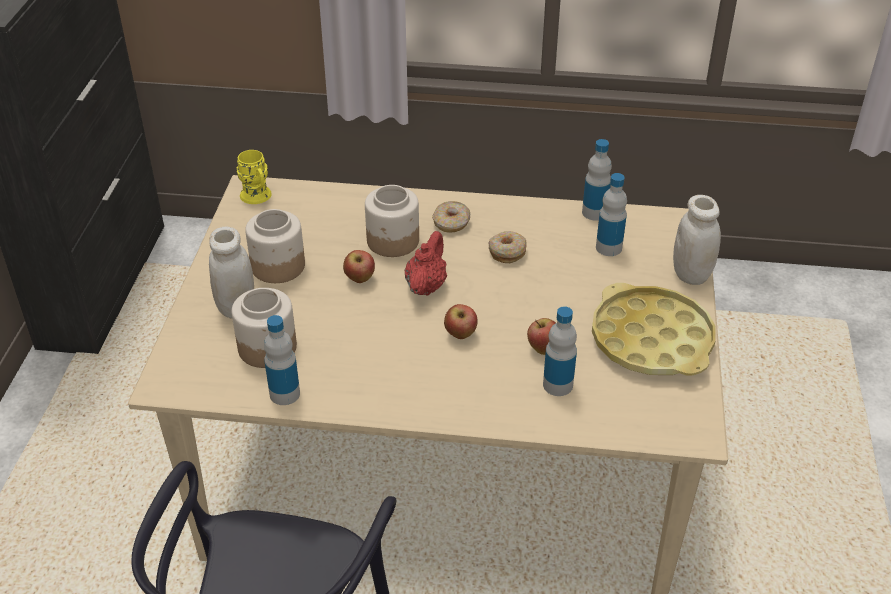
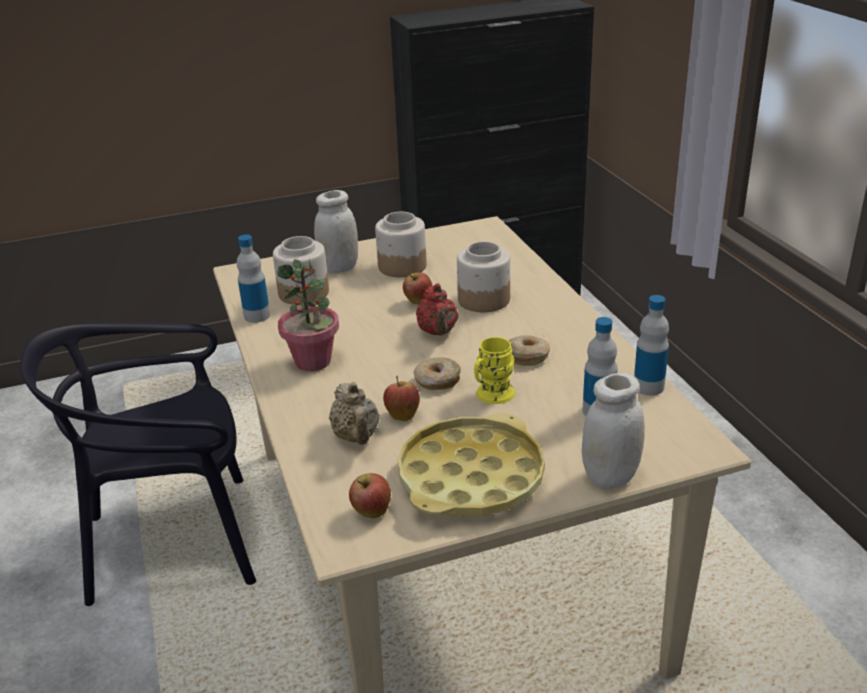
camera: 65 degrees right, 10 degrees down
yellow mug [237,150,272,204] -> yellow mug moved to [474,337,515,404]
red teapot [405,231,447,296] -> red teapot turned 90 degrees clockwise [416,283,458,336]
donut [432,201,470,233] -> donut moved to [413,357,461,390]
apple [444,304,477,339] -> apple moved to [349,473,391,519]
bottle [543,306,577,396] -> beige teapot [329,382,380,445]
none -> potted plant [277,258,339,371]

